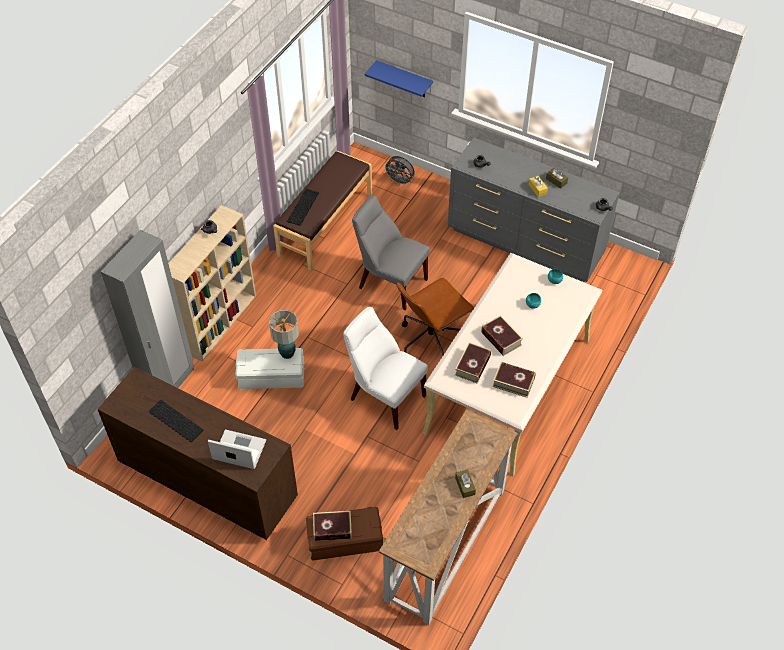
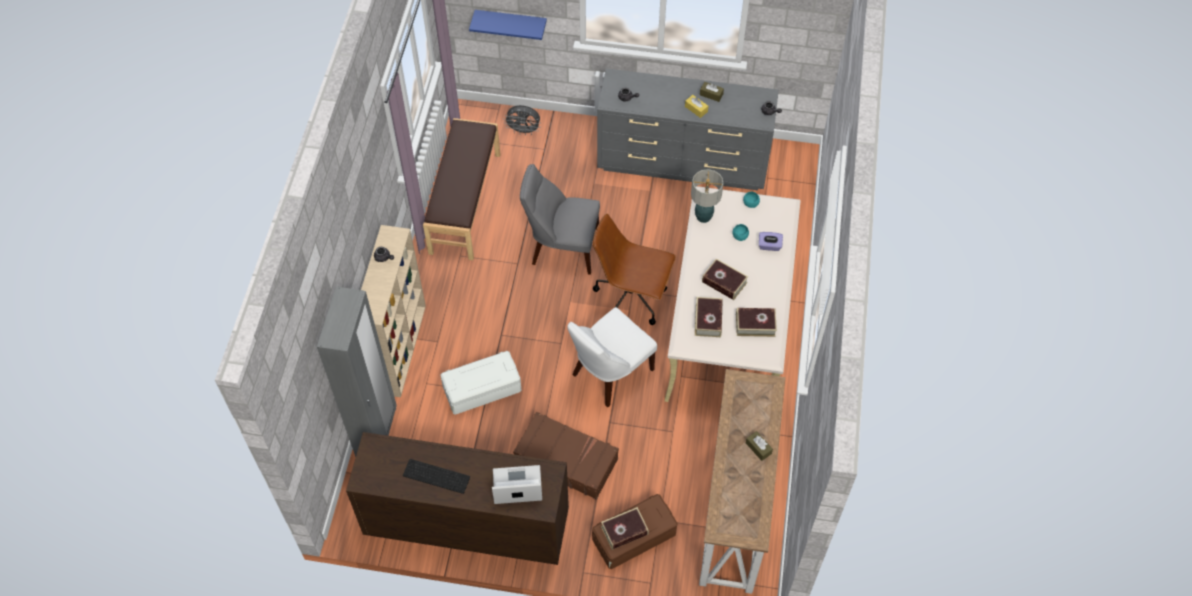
camera: 20 degrees left, 5 degrees up
table lamp [269,310,299,359] -> table lamp moved to [691,169,723,223]
keyboard [287,189,319,226] -> none
white chair [343,307,428,430] -> white chair turned 60 degrees counterclockwise [567,307,657,407]
brown office chair [396,278,474,355] -> brown office chair turned 75 degrees clockwise [593,214,676,325]
none -> brown suitcase [513,412,619,499]
none -> purple tissue box [759,232,783,251]

